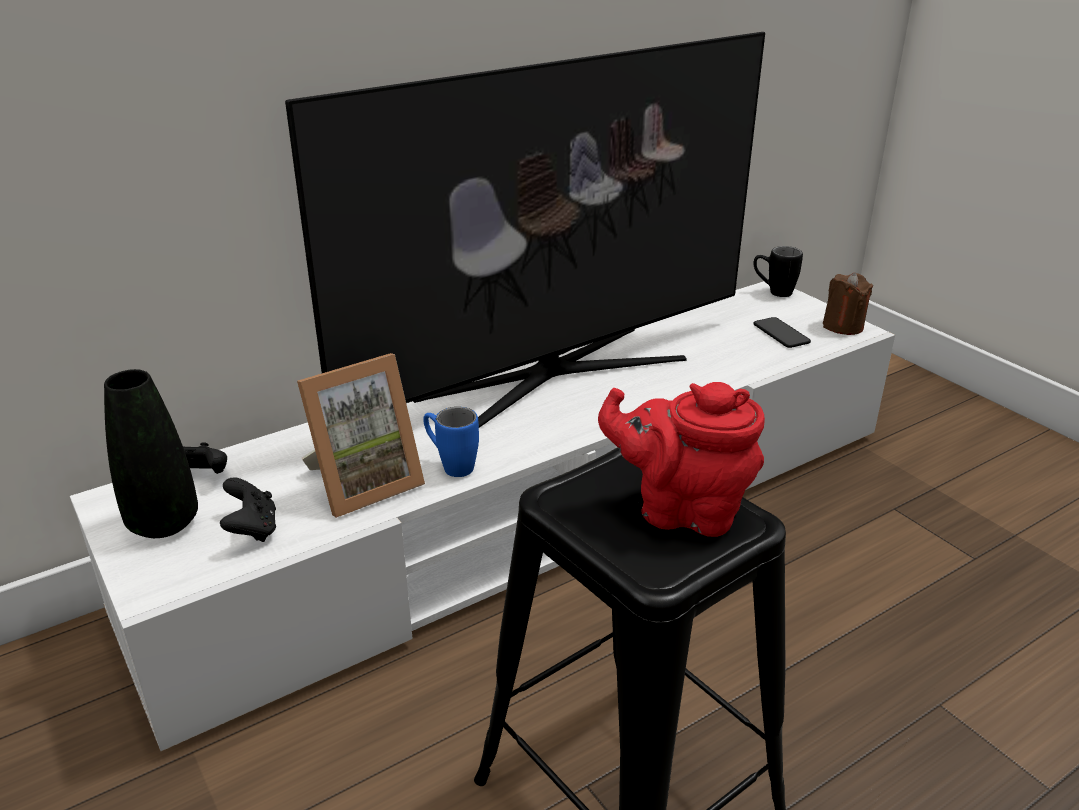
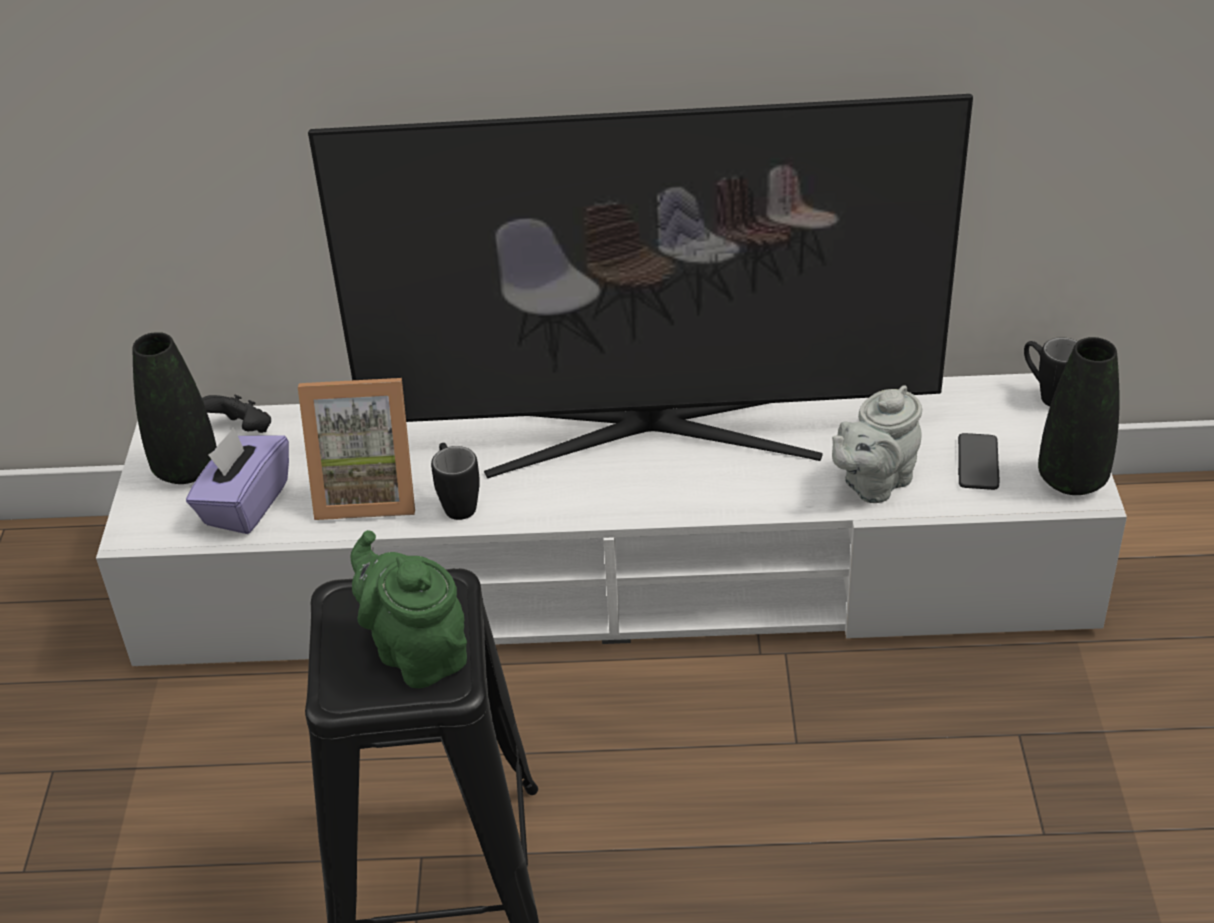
camera: 35 degrees right, 10 degrees up
black game controller [220,477,276,542] -> purple tissue box [186,427,289,534]
blue mug [423,407,479,477] -> black mug [431,443,480,520]
red teapot [598,382,765,537] -> green teapot [350,530,467,688]
brown candle [823,272,873,335] -> black vase [1038,337,1120,495]
none -> grey teapot [832,385,922,503]

